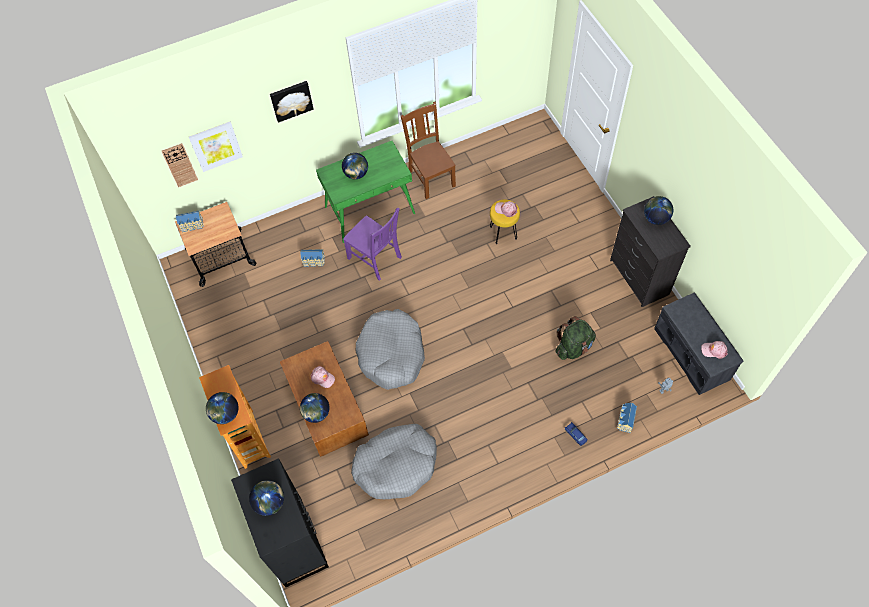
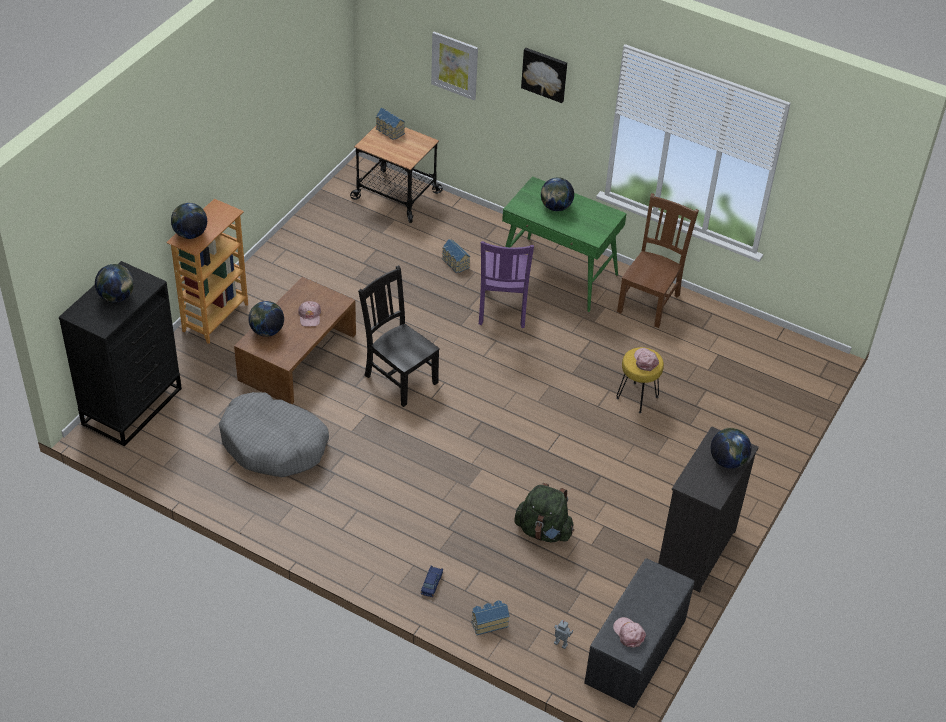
camera: 50 degrees right, 15 degrees down
wall clock [162,143,198,187] -> none
grey dog bed [356,309,425,390] -> black chair [358,265,440,407]

